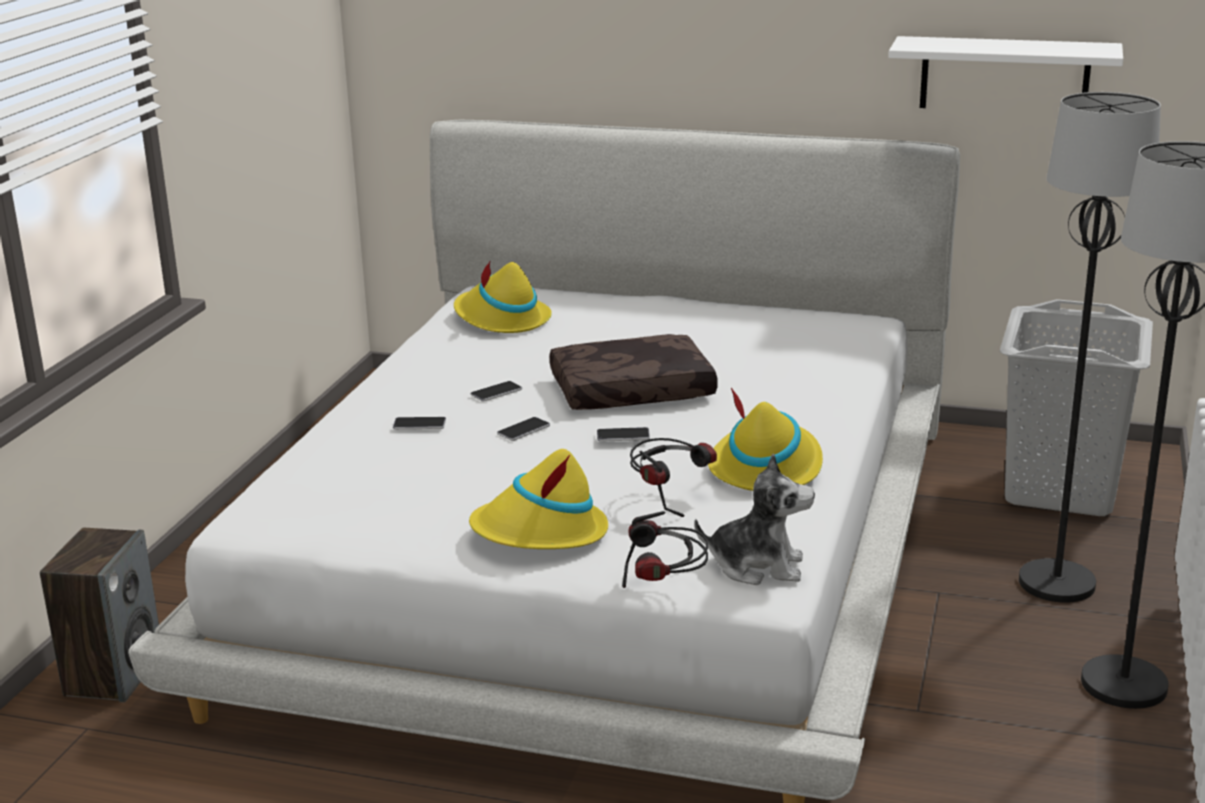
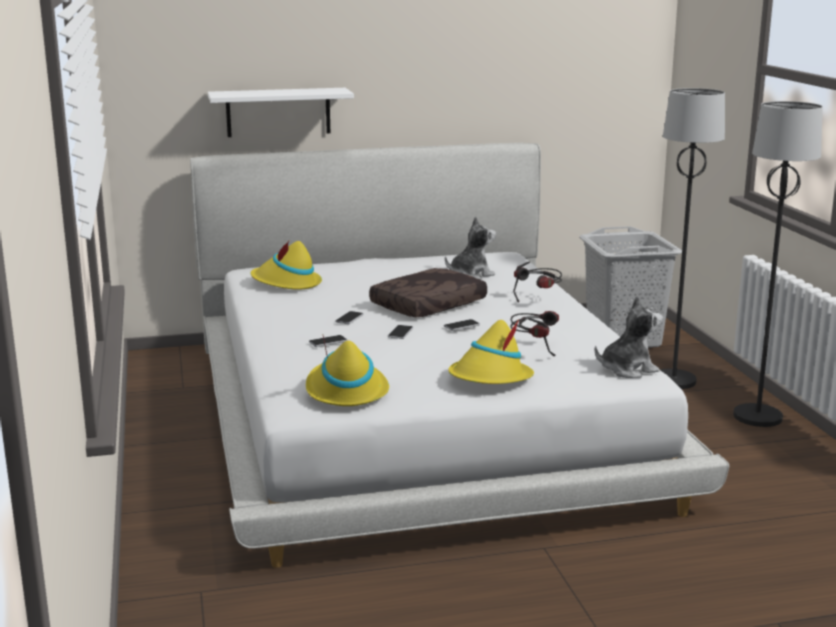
camera: 30 degrees left, 5 degrees down
speaker [40,528,159,702] -> none
headphones [622,511,708,588] -> headphones moved to [513,261,562,303]
yellow hat [708,388,823,491] -> yellow hat moved to [306,336,389,406]
white shelf [888,36,1123,108] -> white shelf moved to [208,88,354,137]
none -> plush toy [445,217,496,280]

